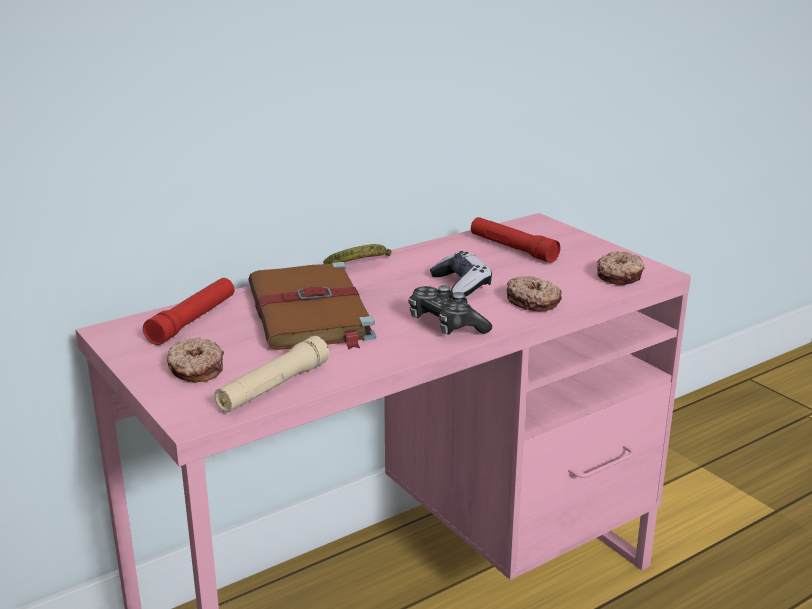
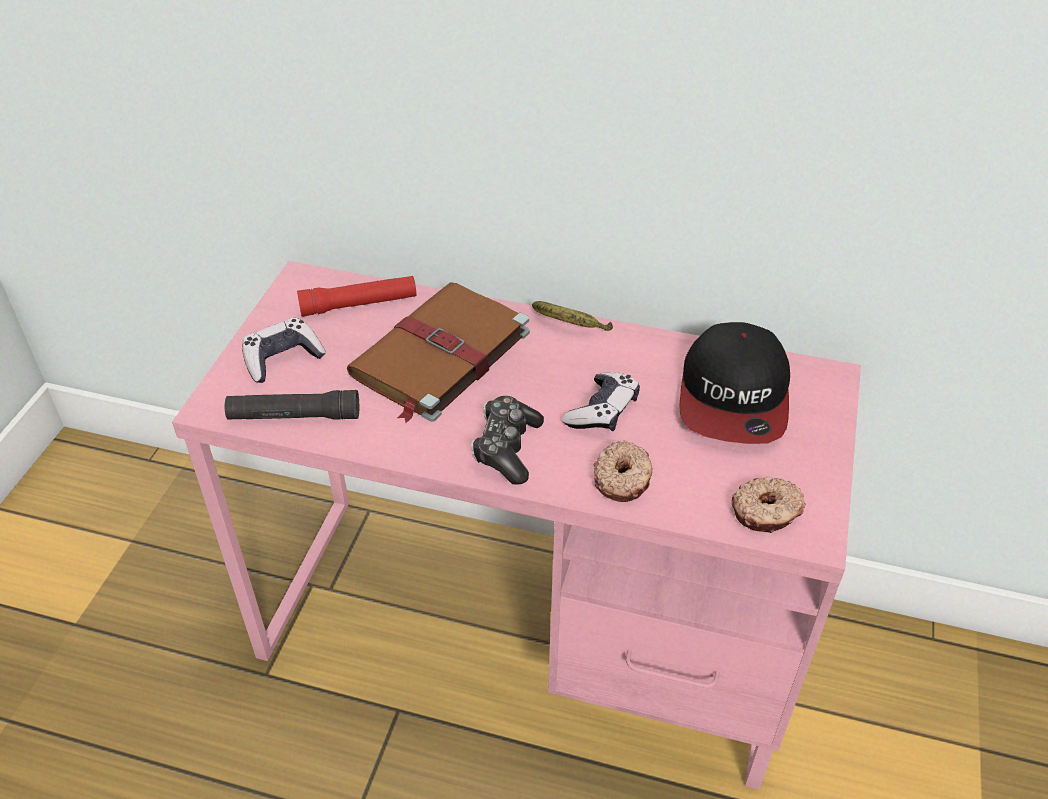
camera: 50 degrees right, 20 degrees up
donut [167,338,224,383] -> game controller [242,318,326,383]
beige flashlight [214,336,329,413] -> black flashlight [225,390,359,420]
red flashlight [471,217,560,263] -> cap [679,322,790,444]

